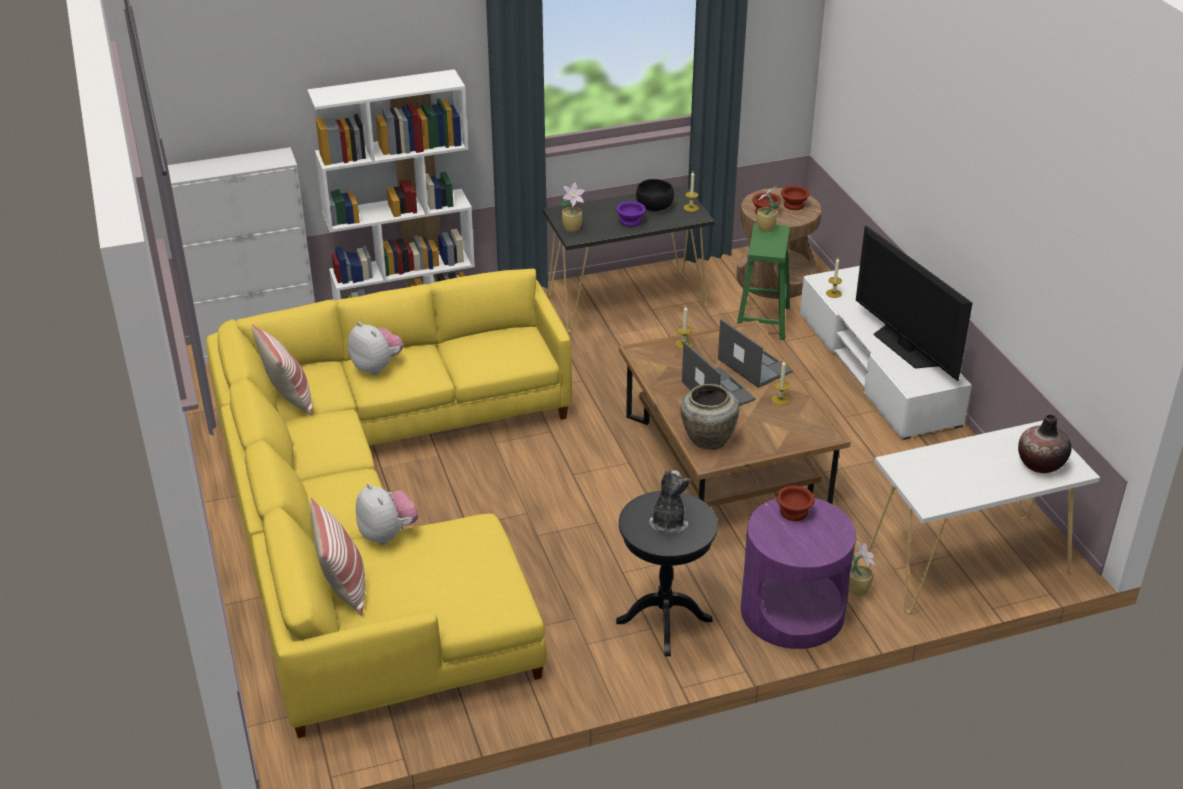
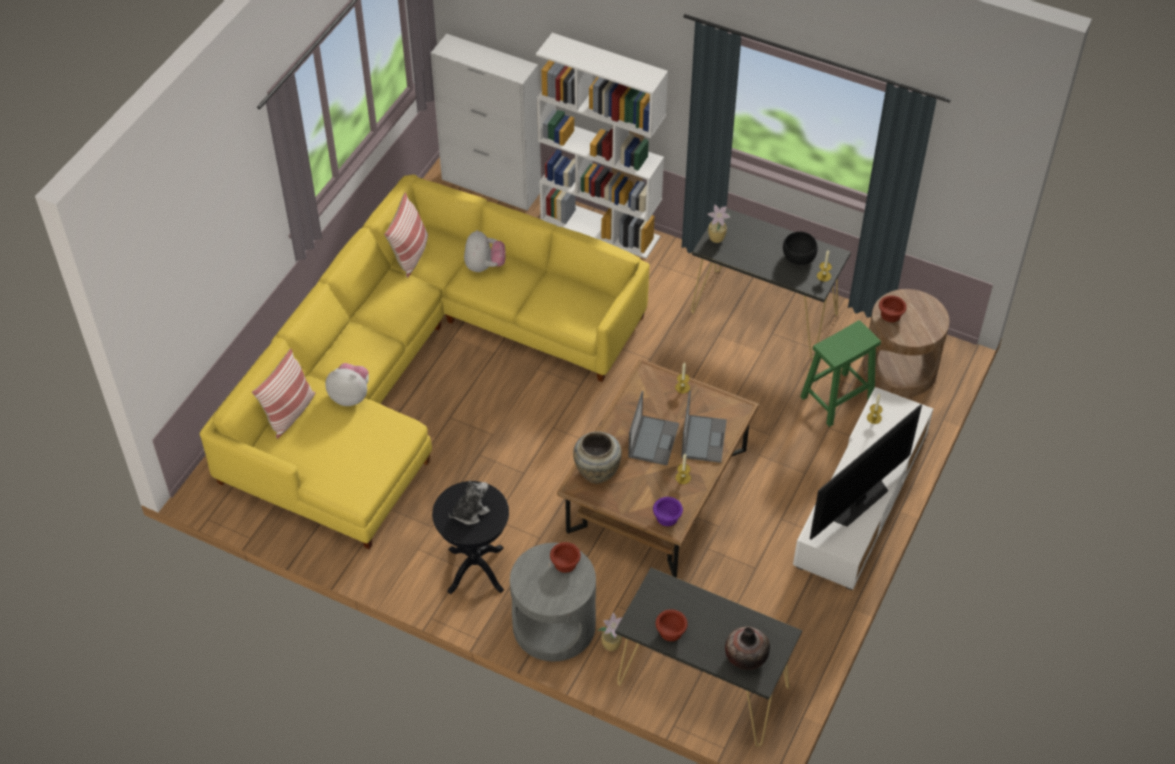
camera: 45 degrees right, 15 degrees up
plush toy [356,483,418,544] -> plush toy turned 90 degrees counterclockwise [325,363,369,406]
purple bowl [616,201,646,227] -> purple bowl moved to [653,497,683,526]
purple side table [741,498,856,649] -> grey side table [510,543,596,661]
potted plant [756,186,780,232] -> none
brown bowl [781,186,810,210] -> brown bowl moved to [656,609,688,641]
television [856,225,972,381] -> television turned 150 degrees counterclockwise [810,404,922,540]
white console table [868,420,1100,614] -> black console table [615,567,802,747]

